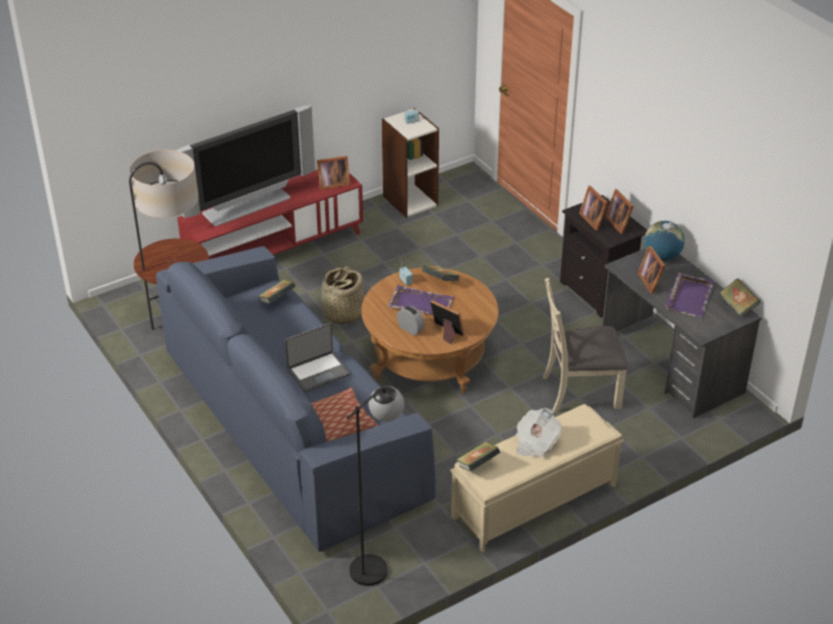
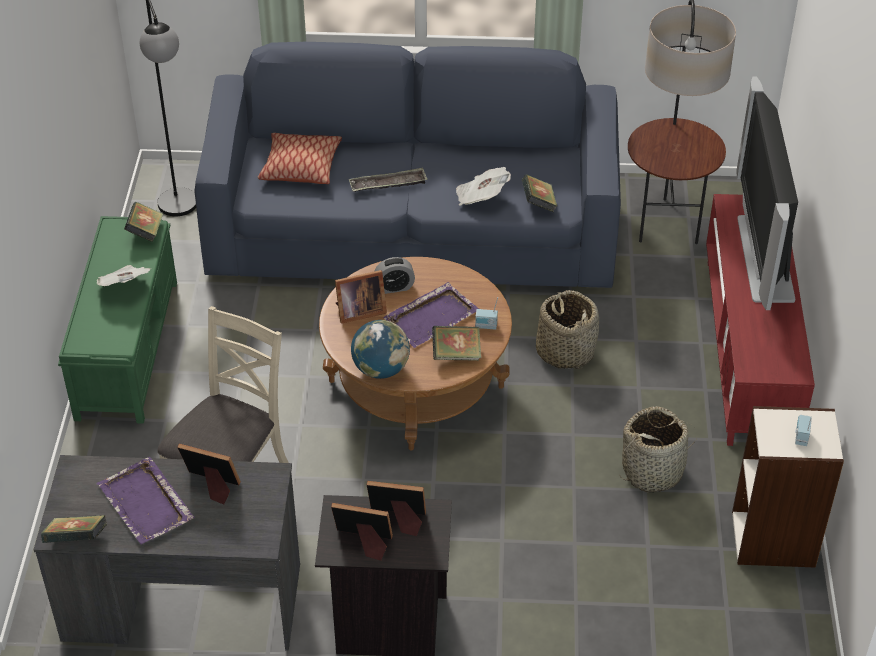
camera: 125 degrees right, 5 degrees up
laptop [285,323,350,392] -> tray [349,167,427,192]
picture frame [317,156,350,190] -> none
beige bench [450,404,624,553] -> green bench [58,216,177,424]
globe [644,221,685,261] -> globe moved to [351,320,410,379]
none -> newspaper [456,167,511,206]
none -> basket [620,406,697,493]

